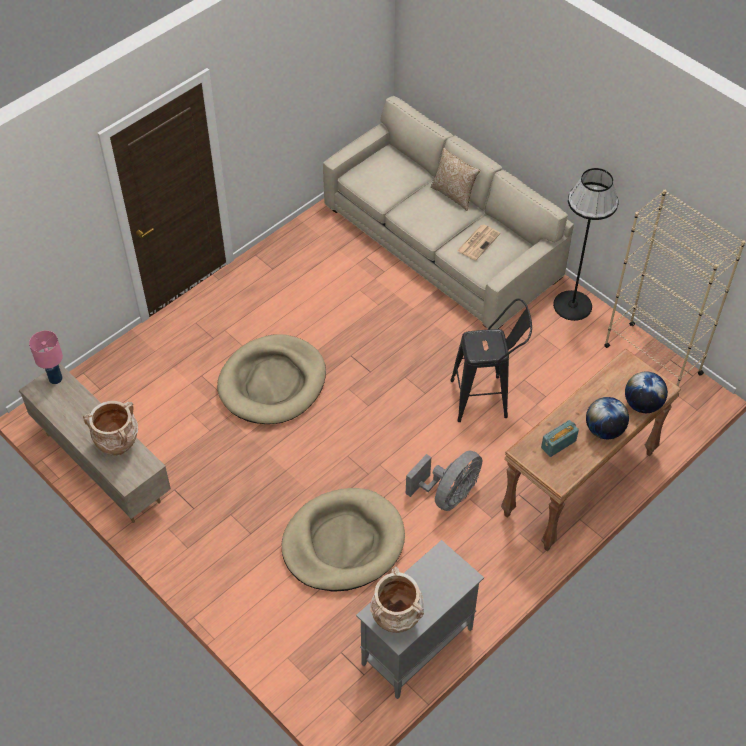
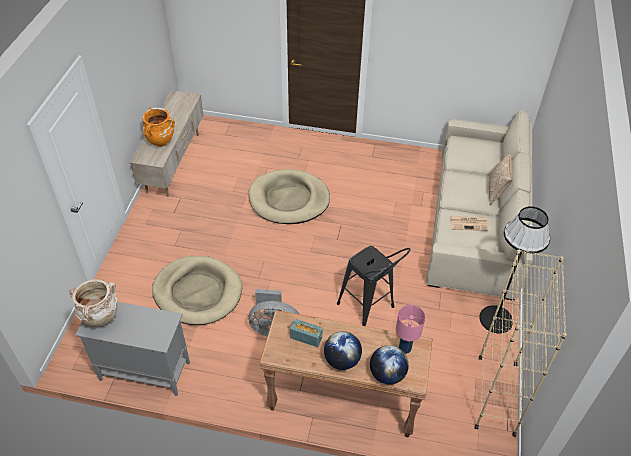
camera: 55 degrees right, 5 degrees down
pink table lamp [29,331,63,384] -> pink table lamp moved to [396,305,425,354]
beige vase [83,401,138,456] -> orange vase [142,107,175,147]

